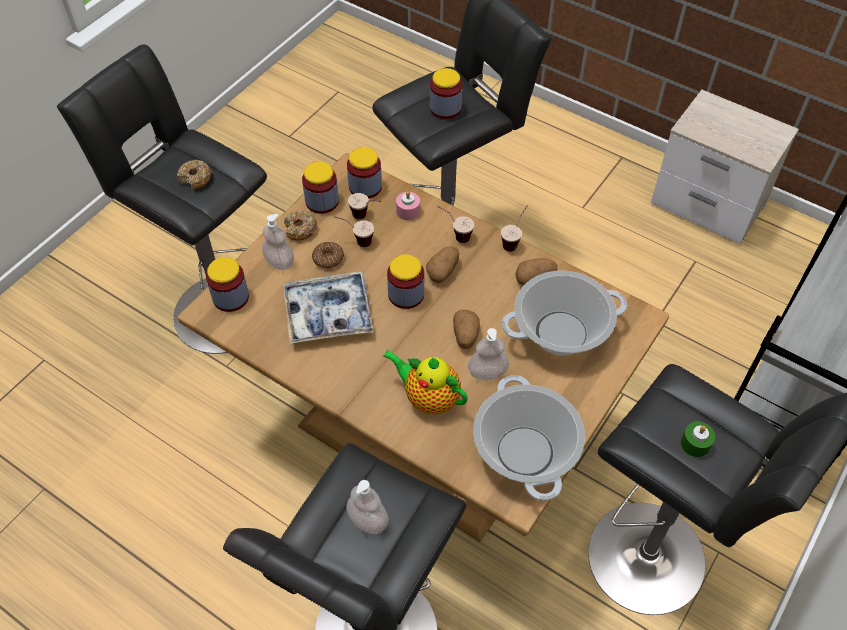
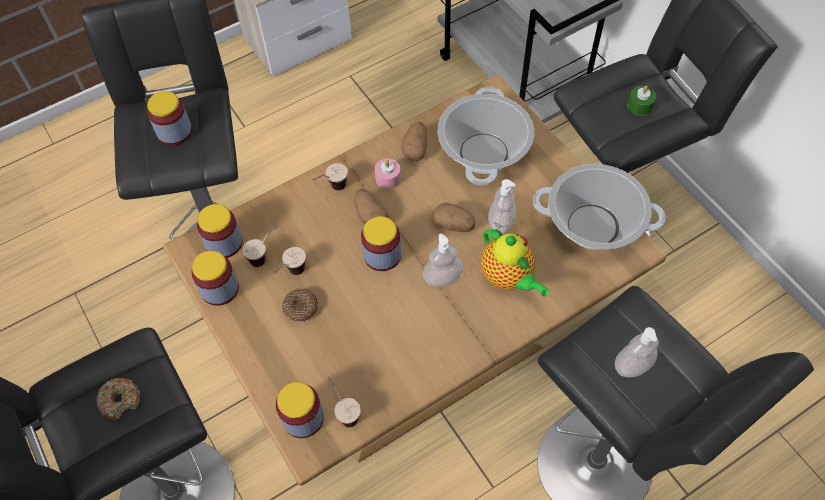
camera: 65 degrees left, 5 degrees up
soap dispenser [262,214,294,270] -> soap dispenser moved to [423,234,463,287]
tray [283,271,374,344] -> none
donut [284,211,317,241] -> none
teapot [383,350,468,414] -> teapot turned 90 degrees counterclockwise [481,228,549,297]
pink candle [396,191,420,220] -> pink candle moved to [375,159,401,189]
cup [501,205,528,252] -> cup moved to [328,376,361,427]

